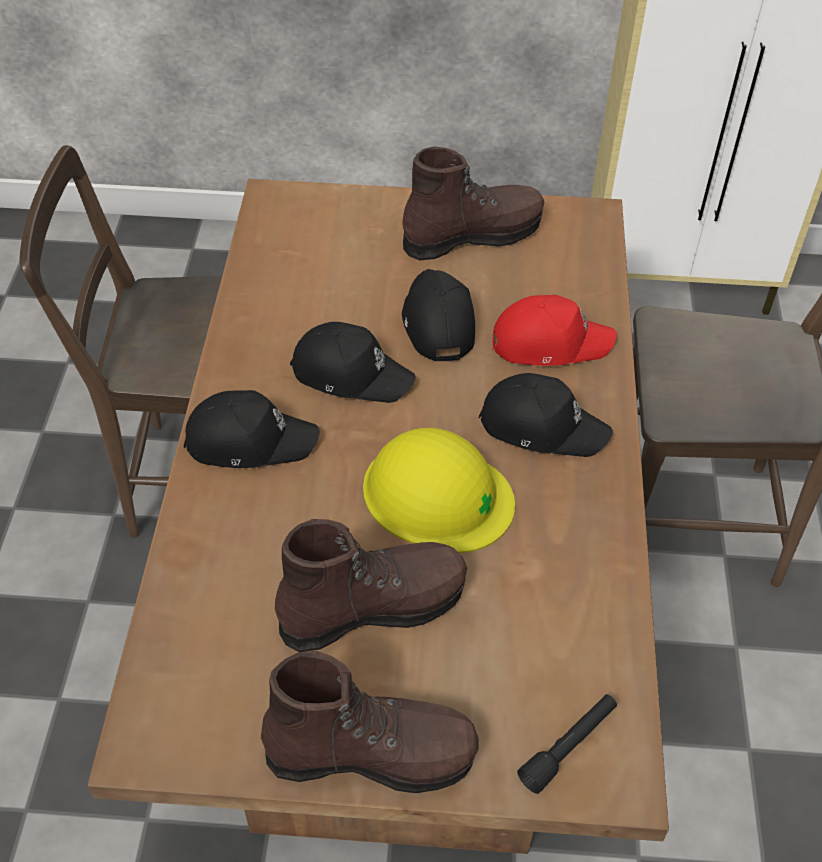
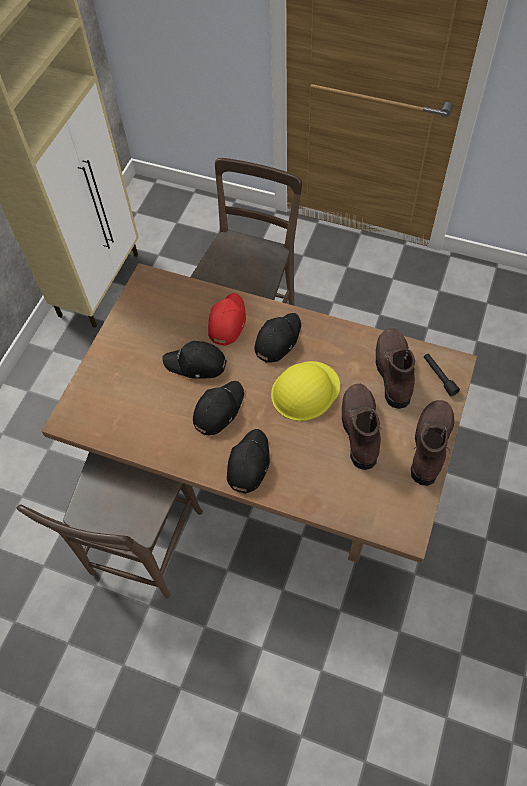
camera: 70 degrees left, 10 degrees up
brown boot [402,146,544,260] -> brown boot moved to [376,328,415,409]

